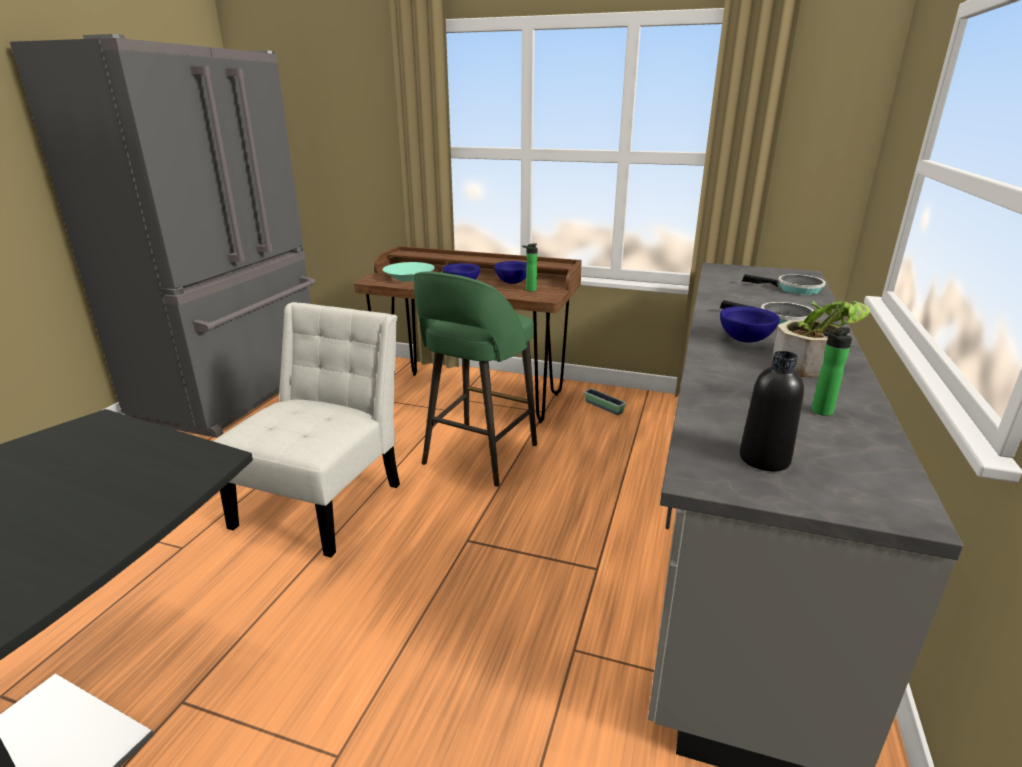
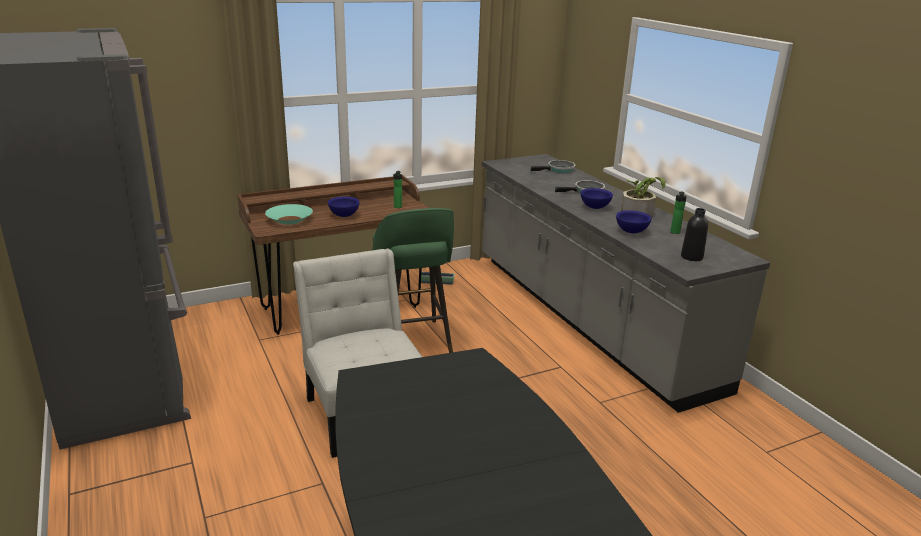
camera: 45 degrees left, 0 degrees up
blue bowl [494,261,527,284] -> blue bowl moved to [616,210,651,233]

